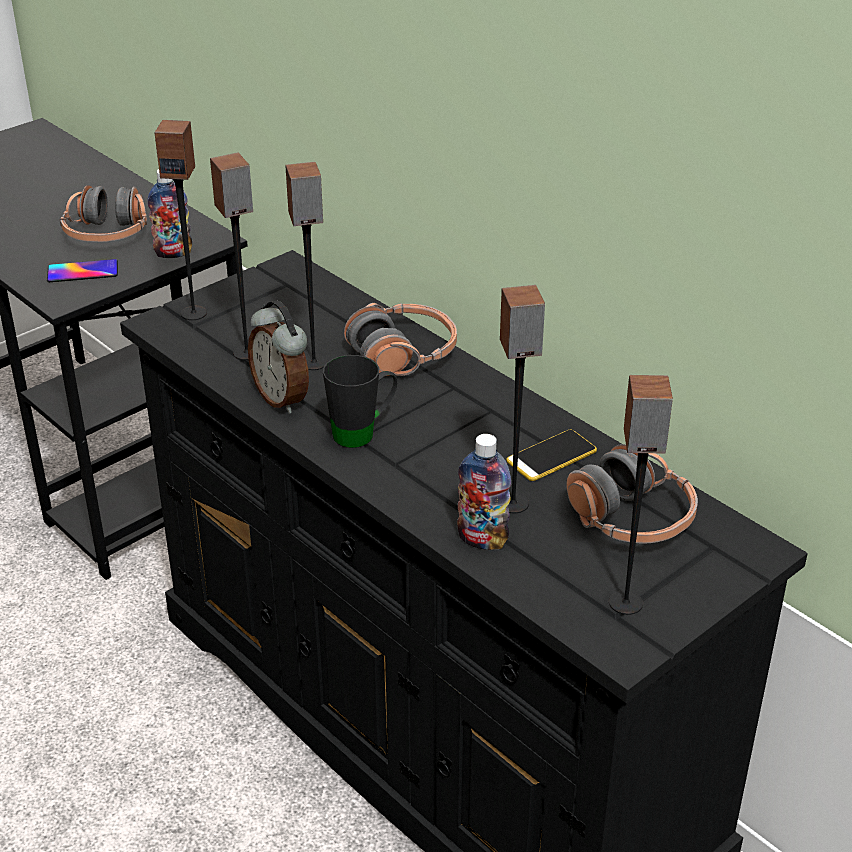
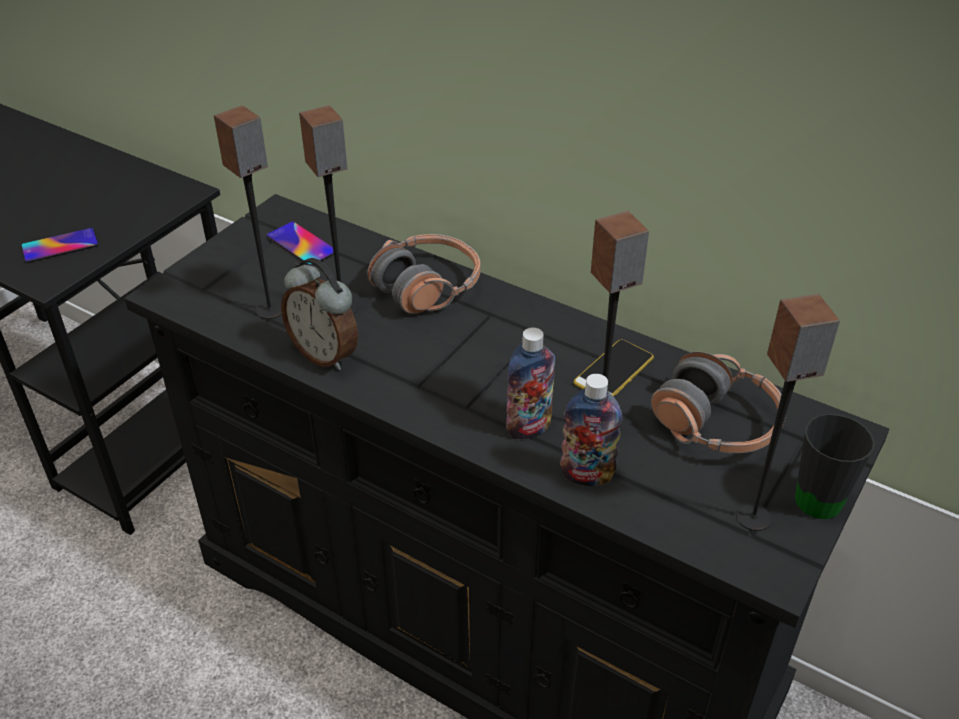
camera: 15 degrees left, 5 degrees up
headphones [60,185,147,242] -> none
bottle [147,169,192,258] -> bottle moved to [506,328,555,439]
speaker [154,120,207,320] -> none
black mug [323,355,397,448] -> black mug moved to [795,414,875,519]
none -> phone [266,222,334,266]

